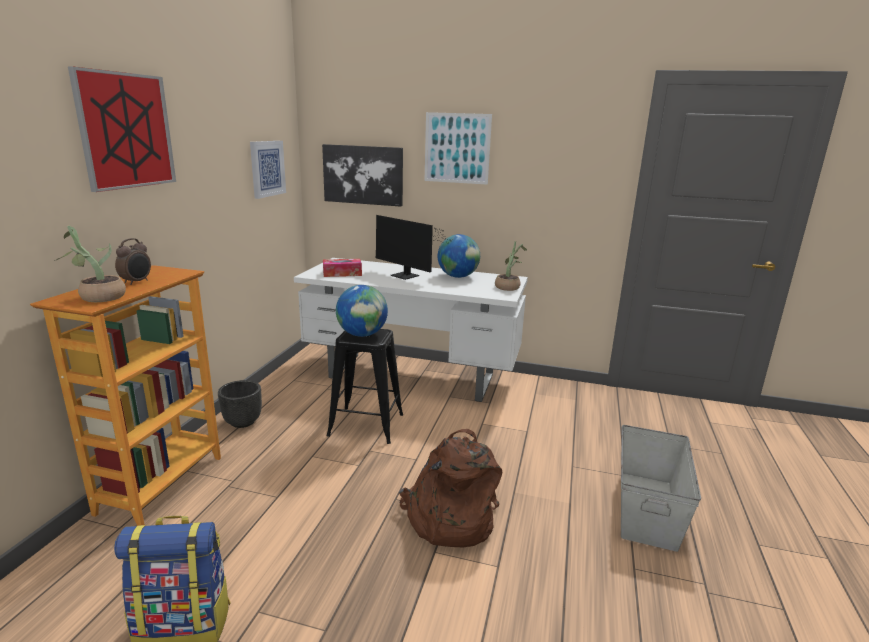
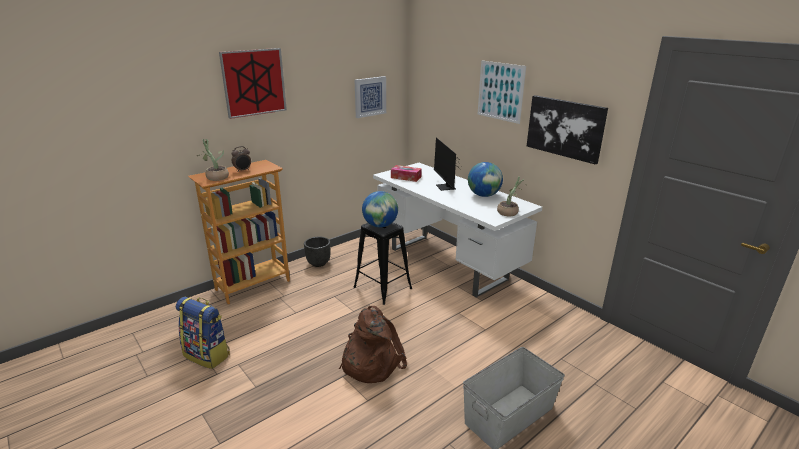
camera: 35 degrees right, 5 degrees up
picture [322,144,403,207] -> picture moved to [527,95,608,164]

